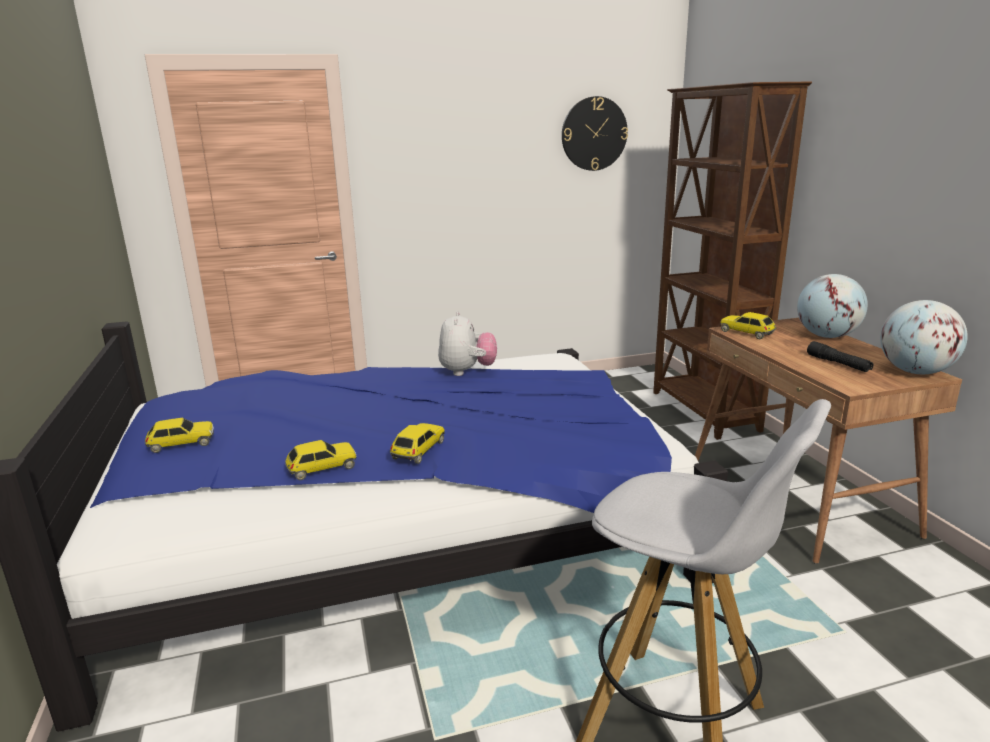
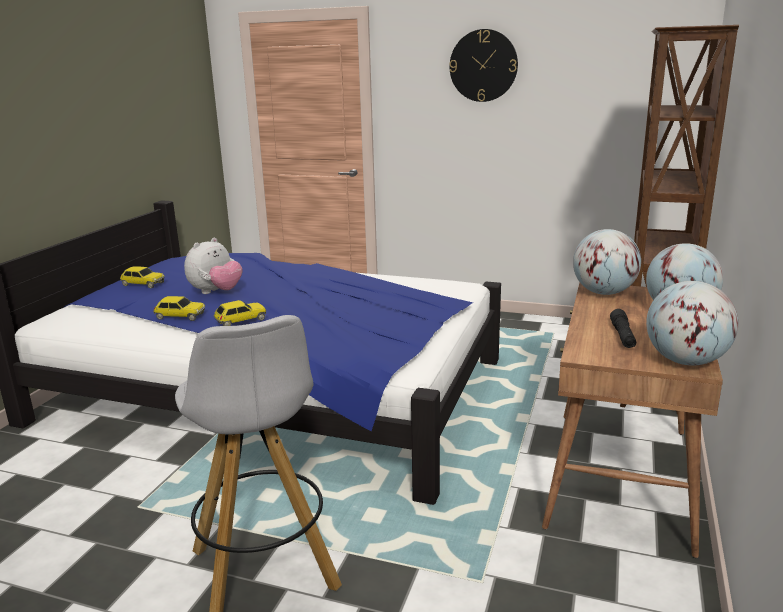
camera: 35 degrees right, 0 degrees up
plush toy [438,311,497,376] -> plush toy moved to [184,238,243,294]
wall clock [562,96,628,171] -> wall clock moved to [450,29,518,102]
toy car [720,312,776,339] -> globe [573,229,641,295]

